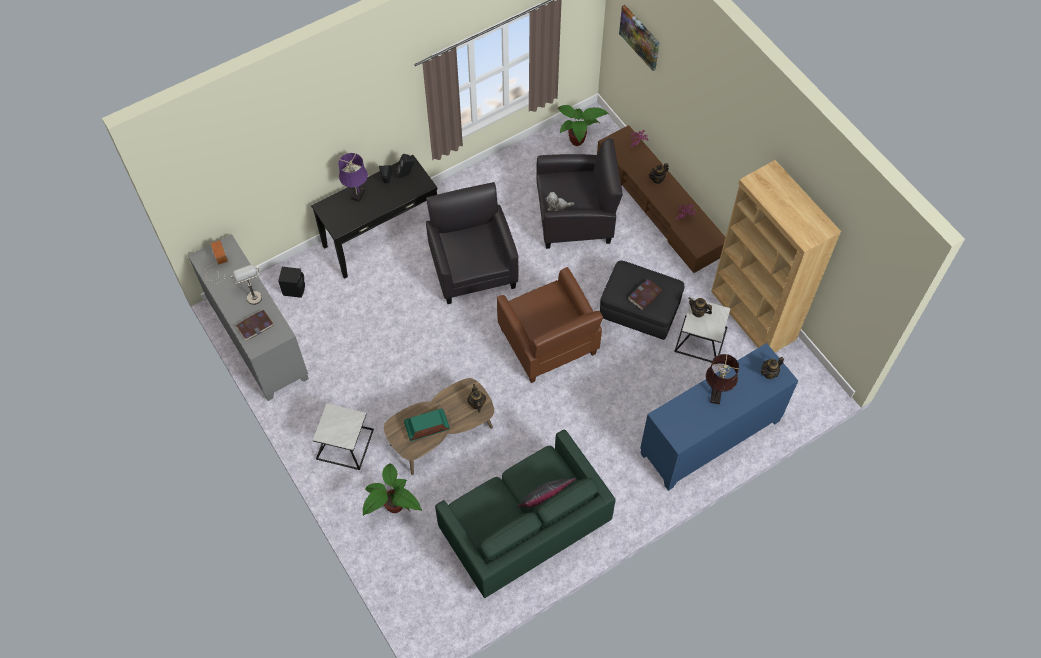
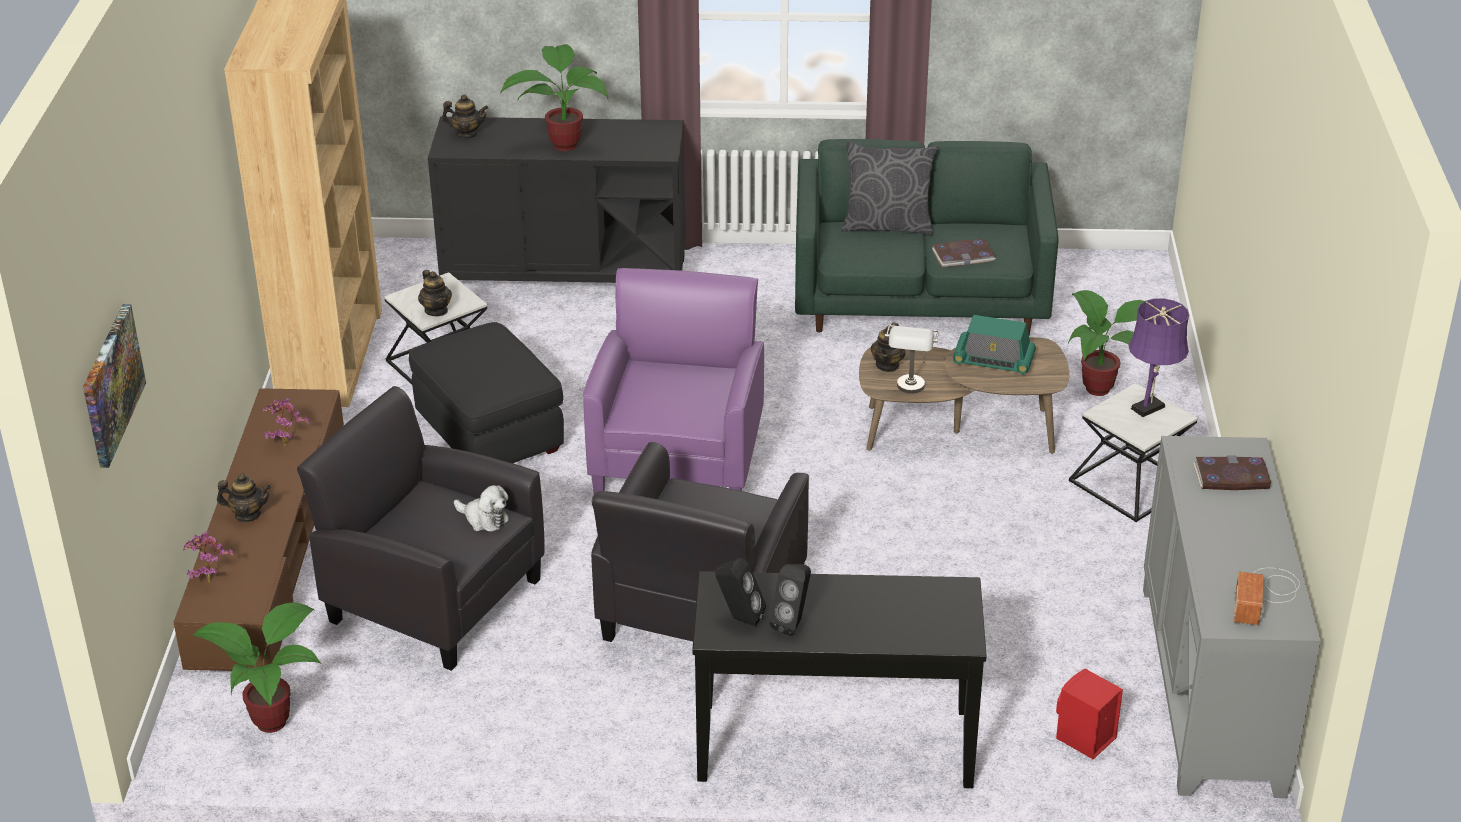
camera: 145 degrees left, 25 degrees down
grey table lamp [231,264,262,305] -> grey table lamp moved to [885,325,939,394]
black speaker [278,267,305,298] -> red speaker [1056,668,1123,759]
purple table lamp [338,153,368,202] -> purple table lamp moved to [1128,298,1189,417]
brown armchair [497,267,603,383] -> purple armchair [583,268,764,494]
book [628,279,662,310] -> book moved to [932,239,996,268]
blue cabinet [640,343,798,491] -> black cabinet [428,117,686,283]
brown table lamp [706,354,739,404] -> potted plant [500,44,608,151]

